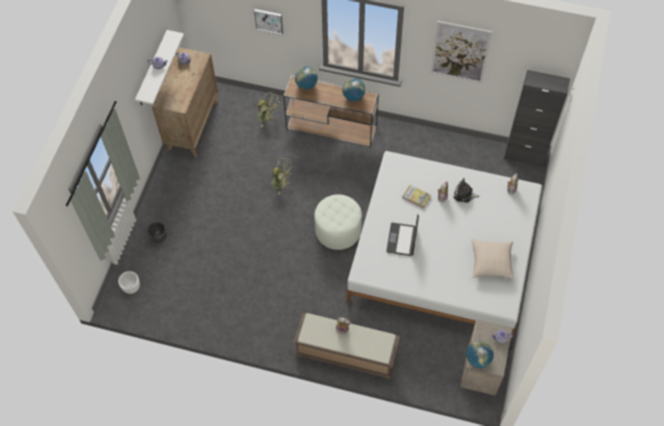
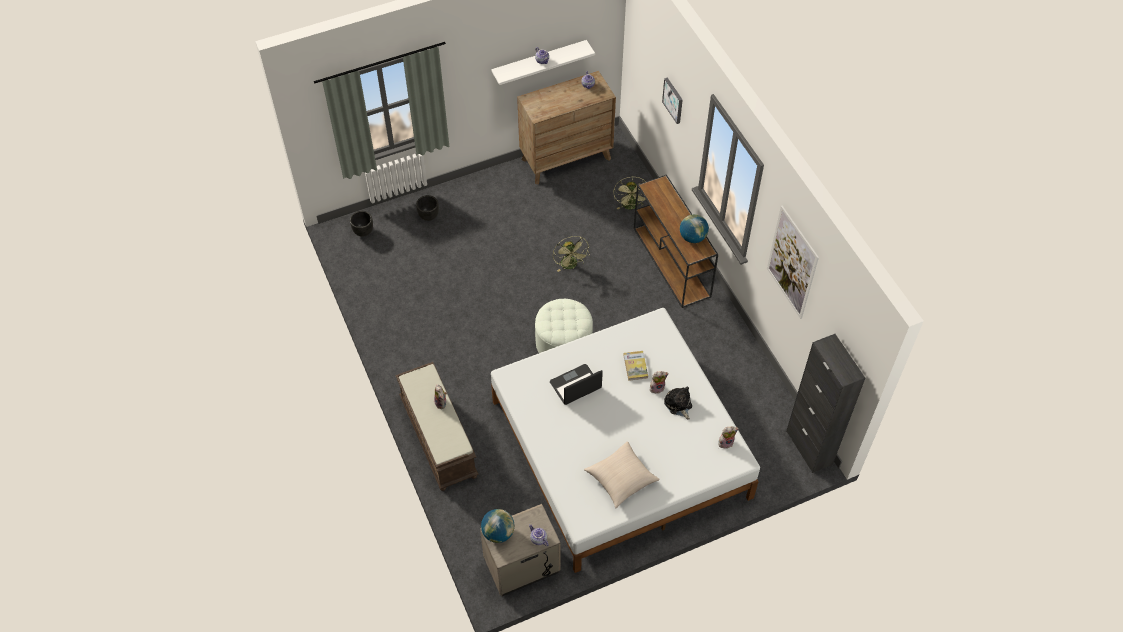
camera: 50 degrees right, 5 degrees down
white planter [118,271,140,294] -> black planter [350,211,373,237]
globe [295,66,318,90] -> none

